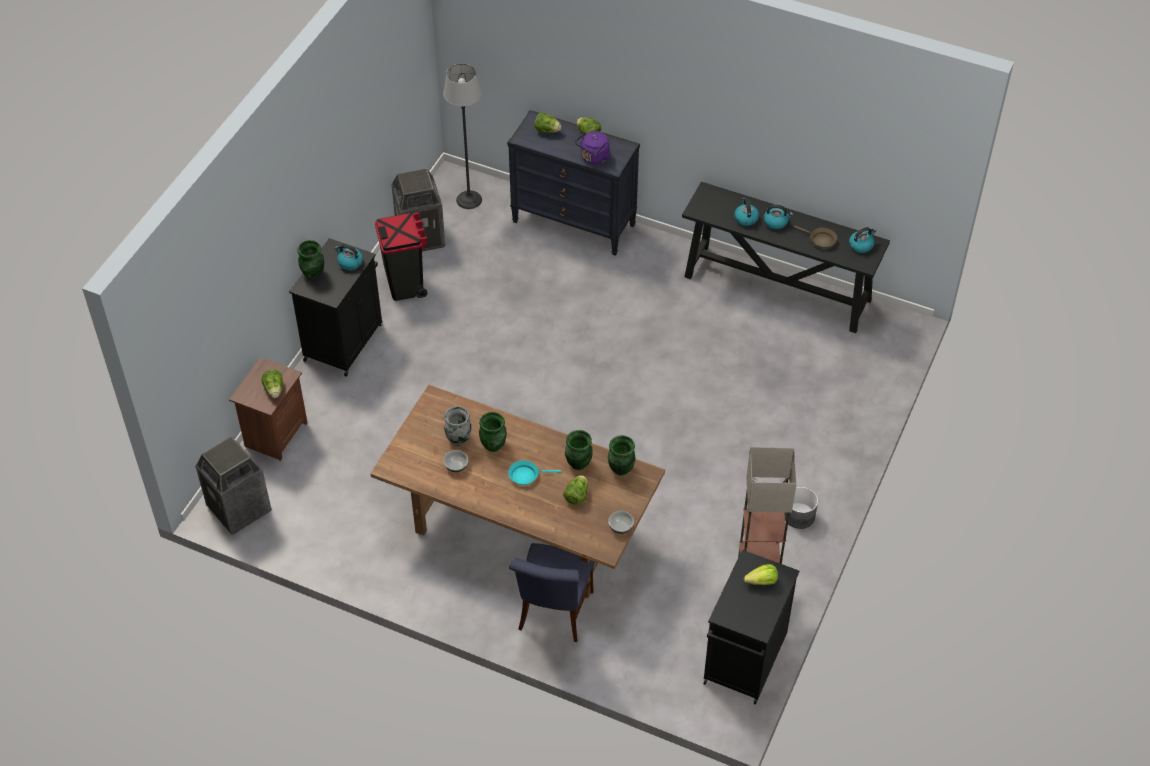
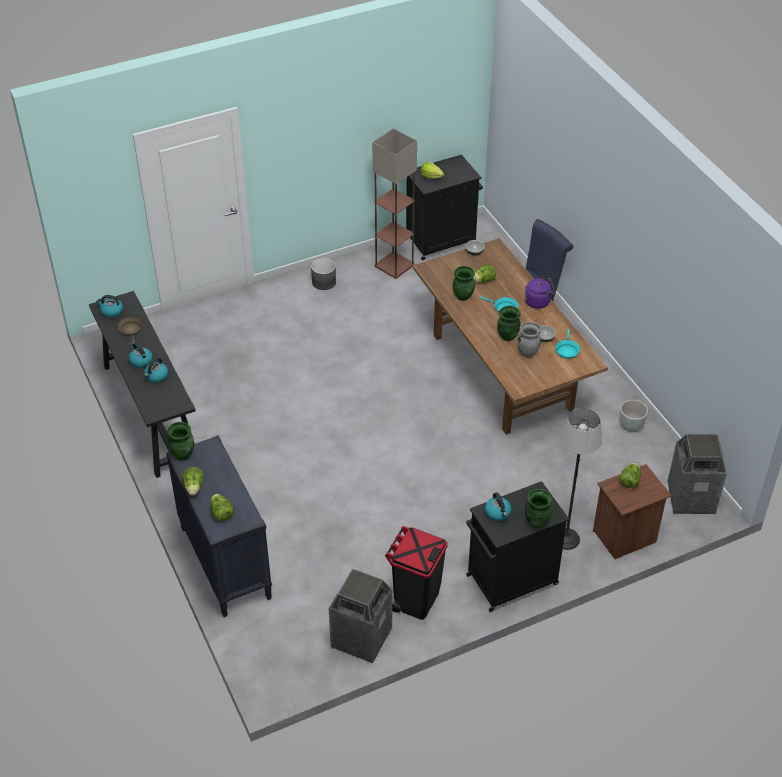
camera: 140 degrees left, 5 degrees down
floor lamp [443,64,482,209] -> floor lamp moved to [560,408,602,550]
purple kettle [575,131,611,164] -> purple kettle moved to [525,276,556,309]
green vase [608,435,636,475] -> green vase moved to [167,422,194,460]
none -> turquoise frying pan [555,329,580,359]
none -> grey planter [620,400,648,432]

